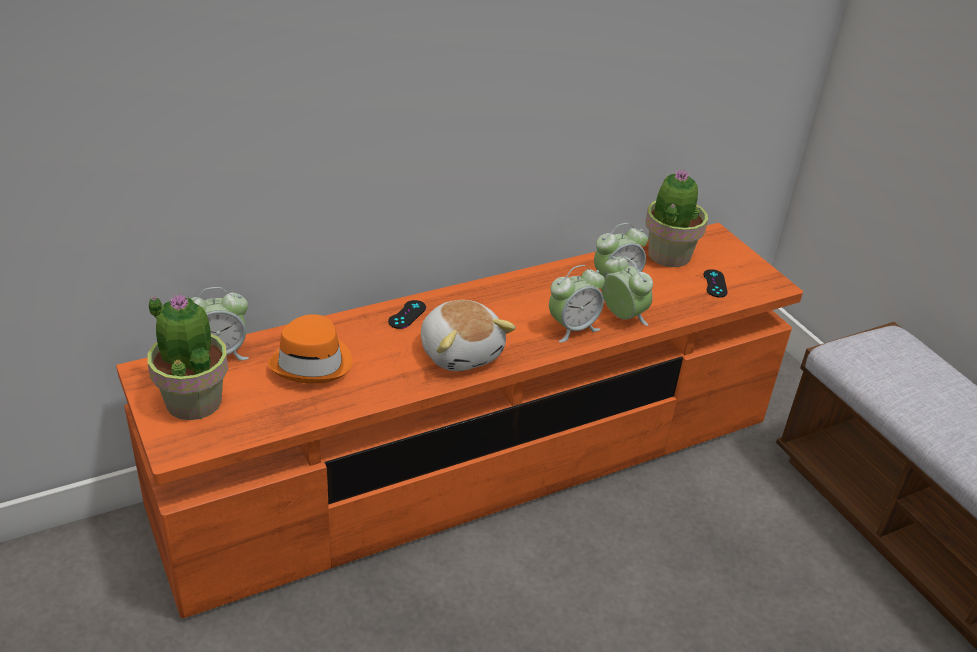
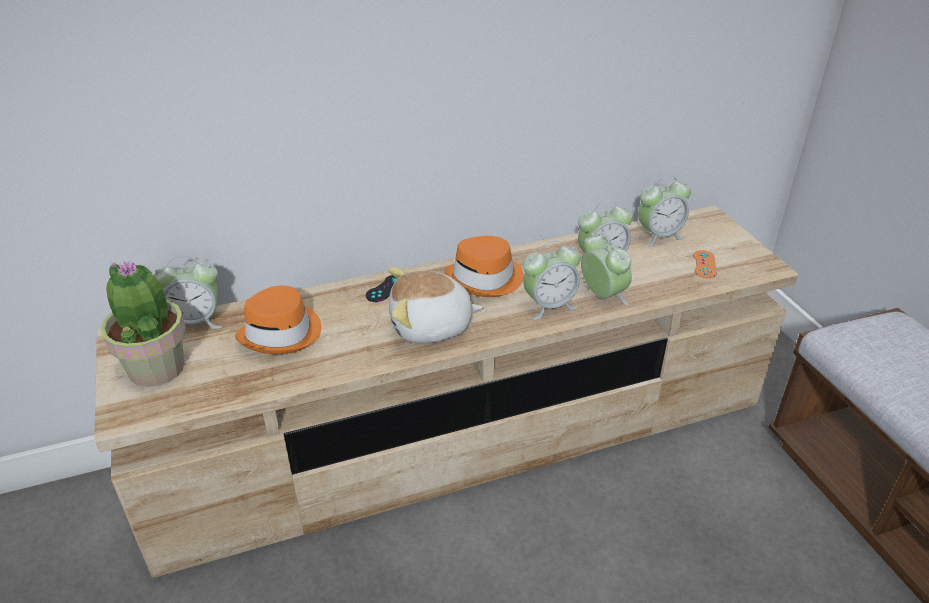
camera: 10 degrees right, 0 degrees up
orange tv stand [116,223,803,618] -> beige tv stand [94,205,798,578]
plush toy [421,300,516,371] -> plush toy turned 105 degrees clockwise [388,267,484,343]
potted plant [646,170,708,267] -> alarm clock [638,176,691,247]
black game controller [704,269,728,297] -> orange game controller [693,250,717,278]
none -> orange hat [445,236,524,297]

